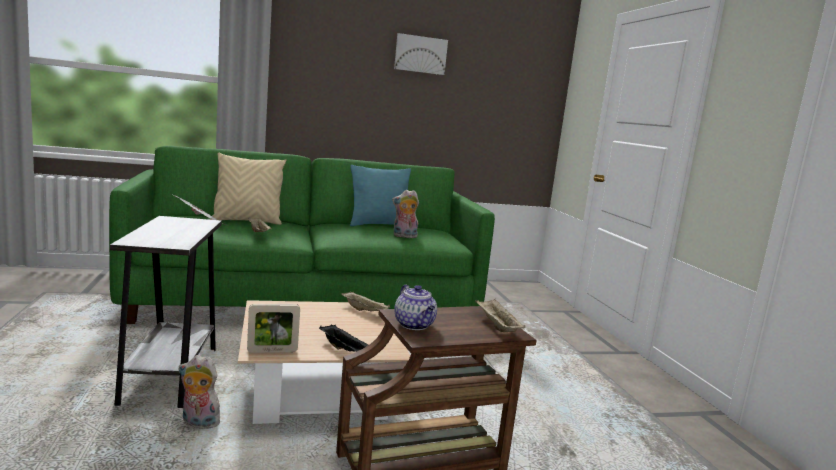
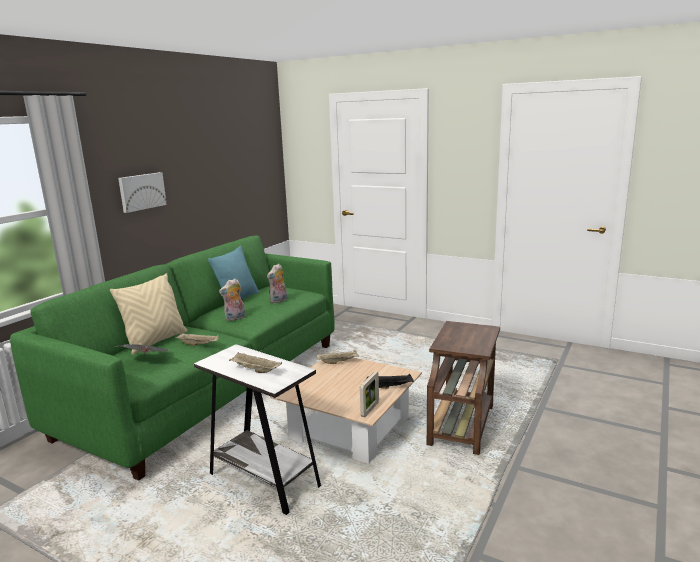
camera: 45 degrees left, 5 degrees up
plush toy [178,355,220,429] -> plush toy moved to [219,278,245,321]
picture [394,33,448,75] -> picture moved to [118,172,167,213]
teapot [394,285,437,330] -> none
beige tray [475,299,526,332] -> beige tray moved to [229,352,282,373]

